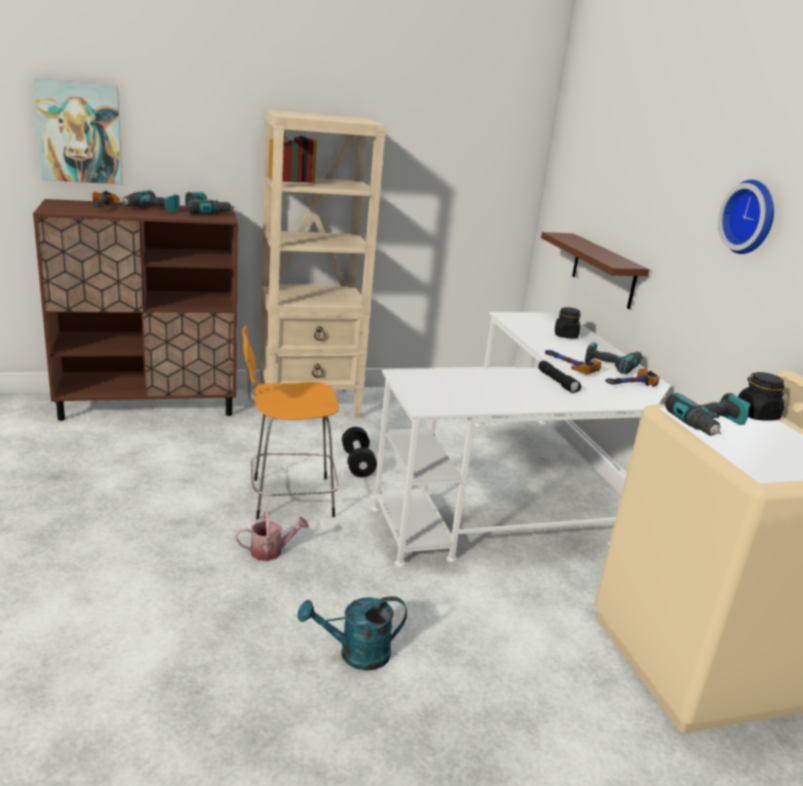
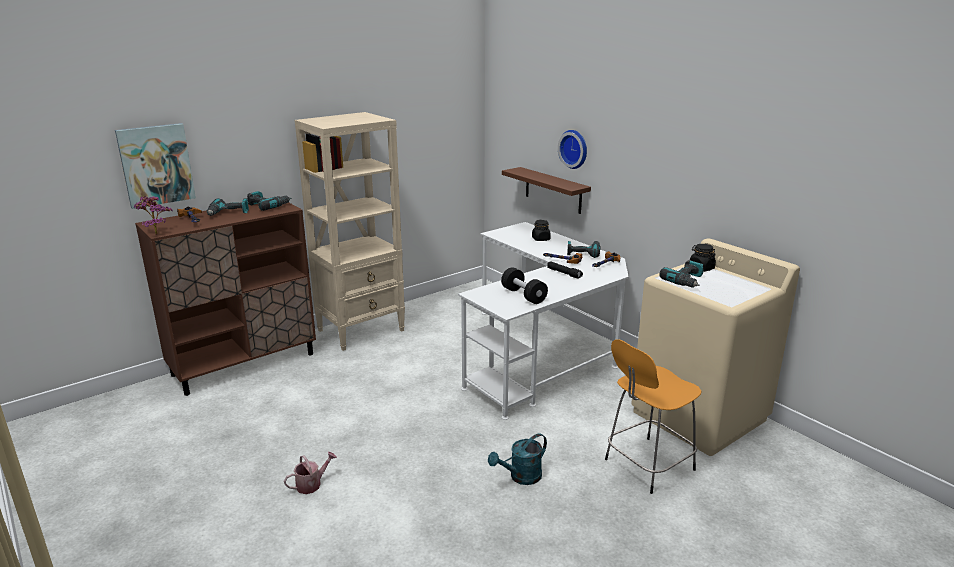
camera: 20 degrees left, 0 degrees up
watering can [235,510,309,561] -> watering can moved to [284,452,337,494]
orange stool [242,325,340,520] -> orange stool moved to [605,339,702,494]
black dumbbell [342,427,377,477] -> black dumbbell moved to [501,267,548,304]
wall clock [718,180,774,254] -> wall clock moved to [558,130,587,169]
none -> potted plant [134,196,172,235]

